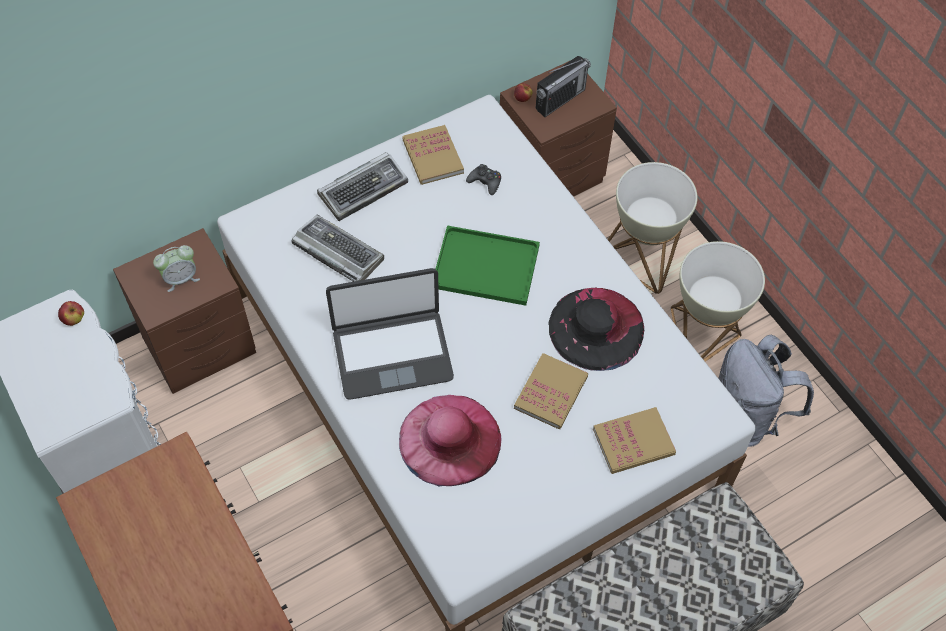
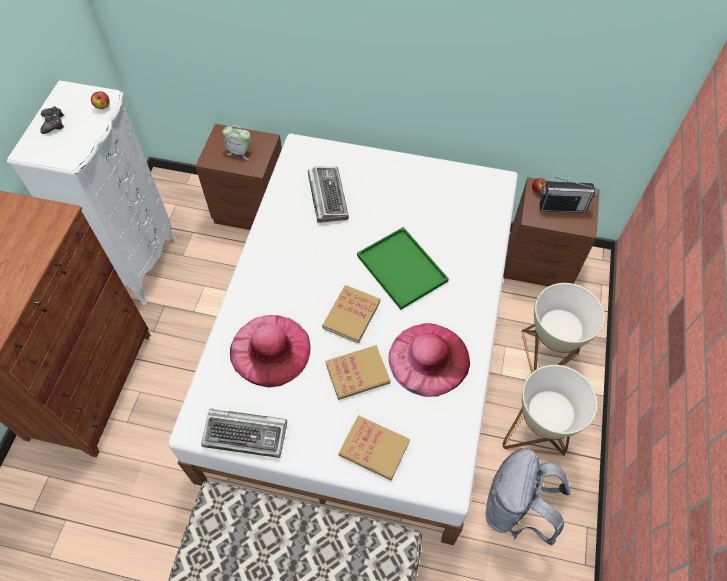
camera: 45 degrees right, 0 degrees up
keyboard [317,152,408,221] -> keyboard moved to [201,409,287,458]
laptop [326,268,454,400] -> none
book [402,125,464,185] -> book moved to [322,285,380,344]
black game controller [466,164,501,195] -> black game controller moved to [40,106,64,134]
black hat [548,288,644,371] -> pink hat [389,323,470,397]

